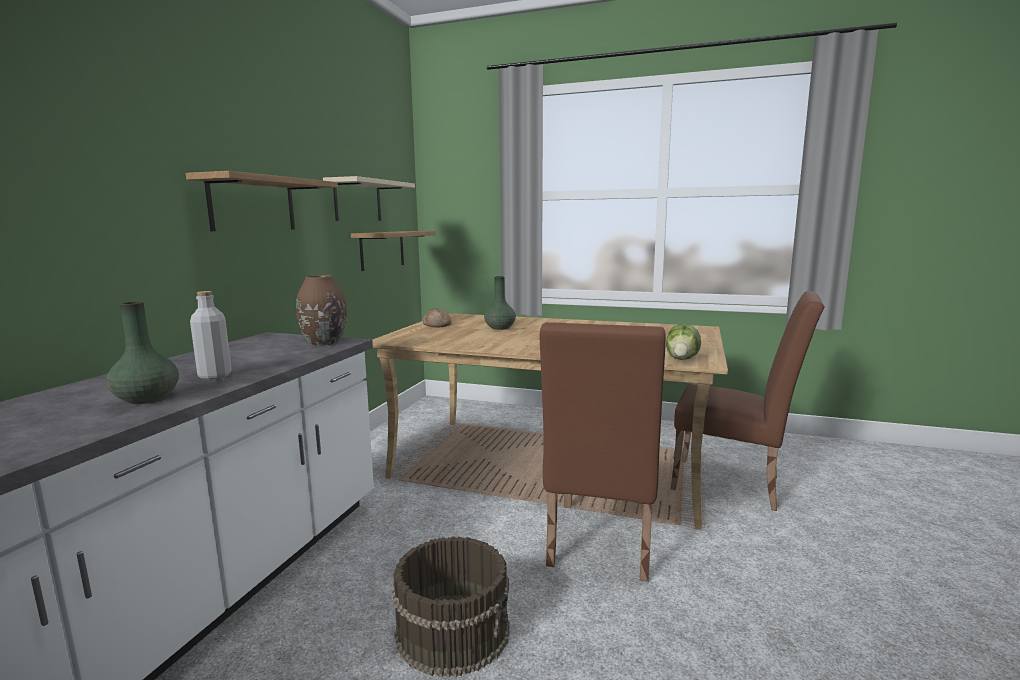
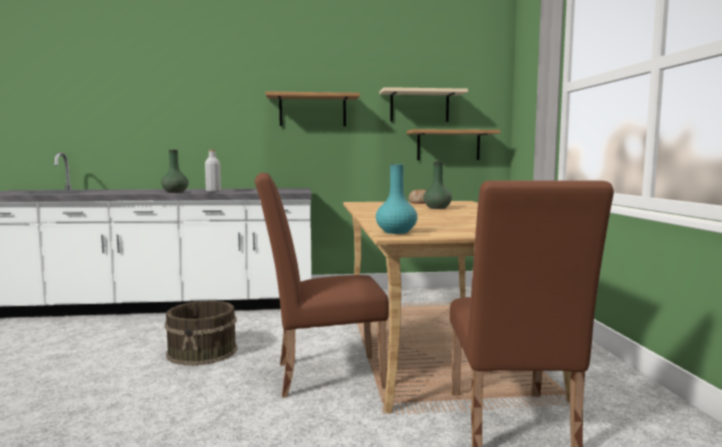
camera: 65 degrees right, 5 degrees down
brown vase [296,275,347,346] -> none
lettuce [666,324,701,360] -> turquoise vase [376,164,418,234]

